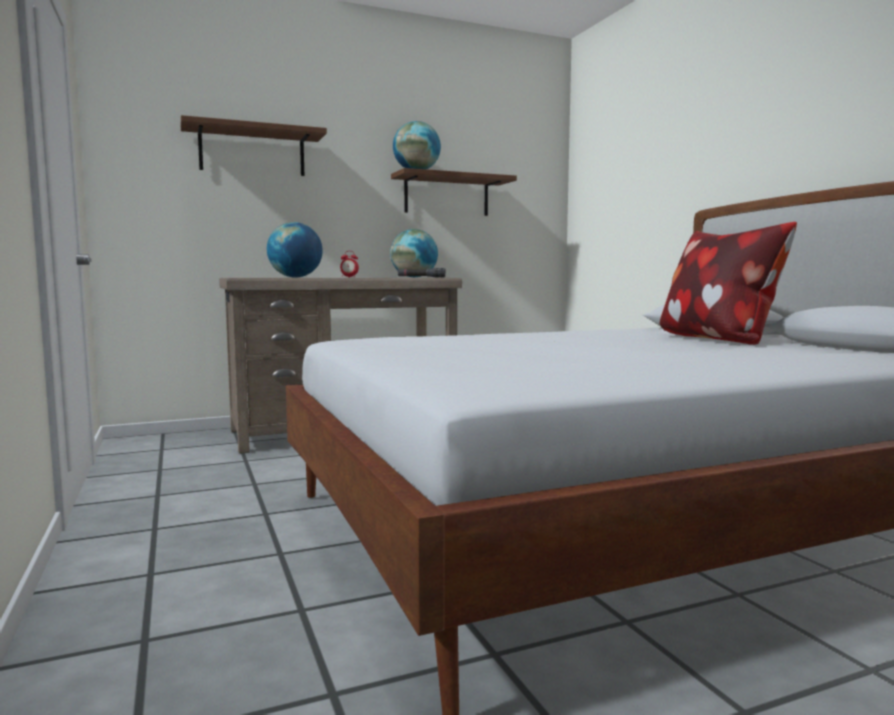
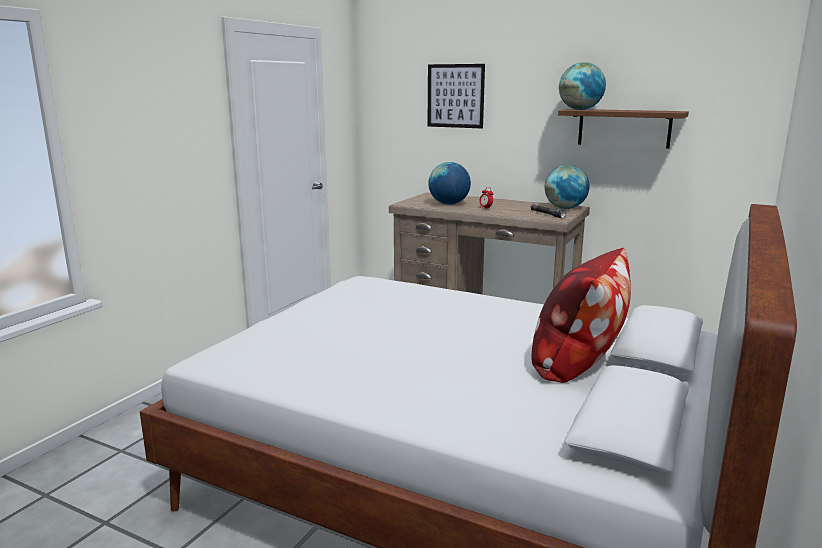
camera: 50 degrees right, 10 degrees up
brown shelf [181,115,327,176] -> picture [428,64,485,128]

